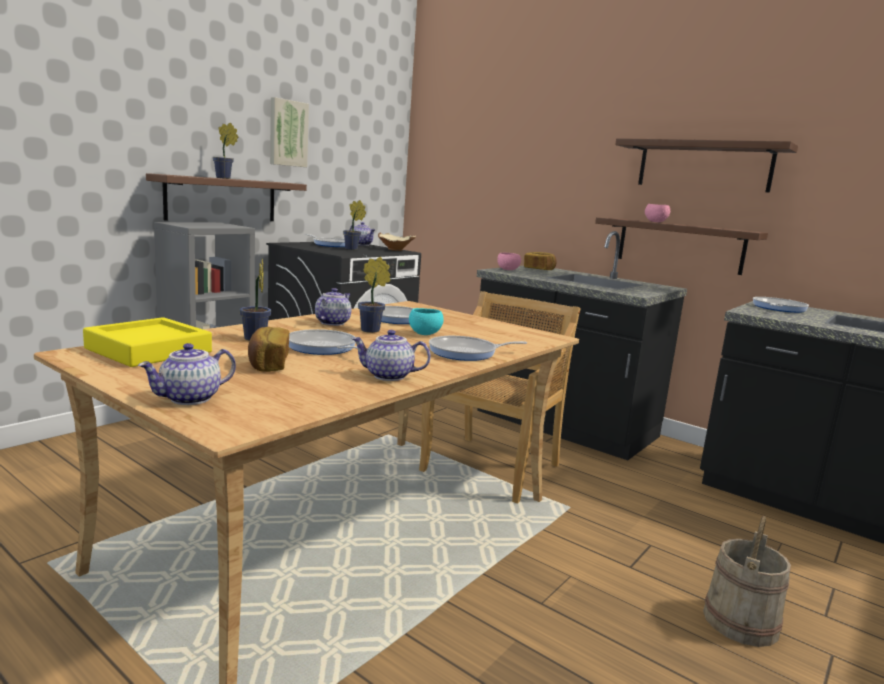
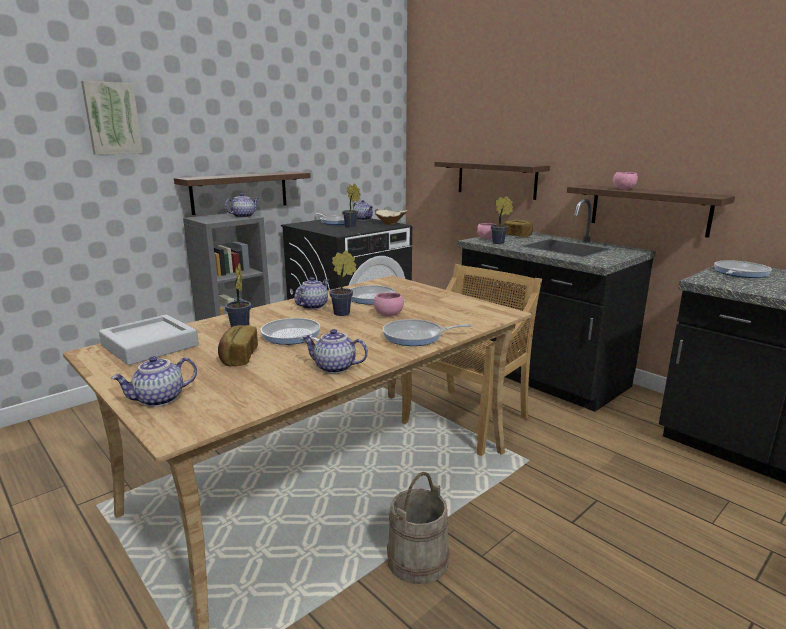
camera: 10 degrees right, 5 degrees up
yellow tray [83,317,212,367] -> grey tray [99,315,199,365]
potted plant [213,123,238,179] -> potted plant moved to [491,196,513,244]
picture [270,97,309,167] -> picture moved to [81,81,143,155]
turquoise bowl [409,308,444,335] -> pink bowl [374,292,404,317]
brown shelf [615,138,798,193] -> brown shelf moved to [434,161,550,200]
beige bucket [703,516,791,647] -> beige bucket moved to [387,472,450,584]
none -> teapot [225,193,258,218]

